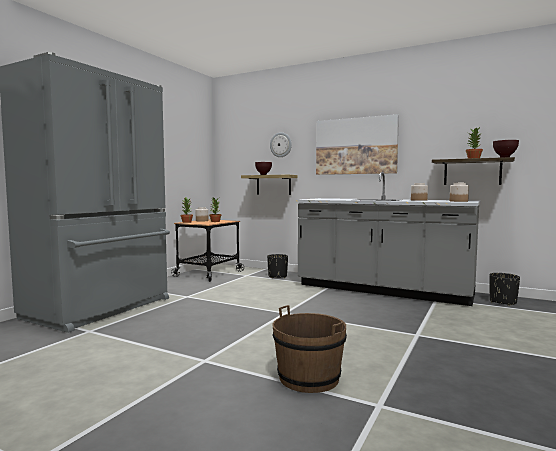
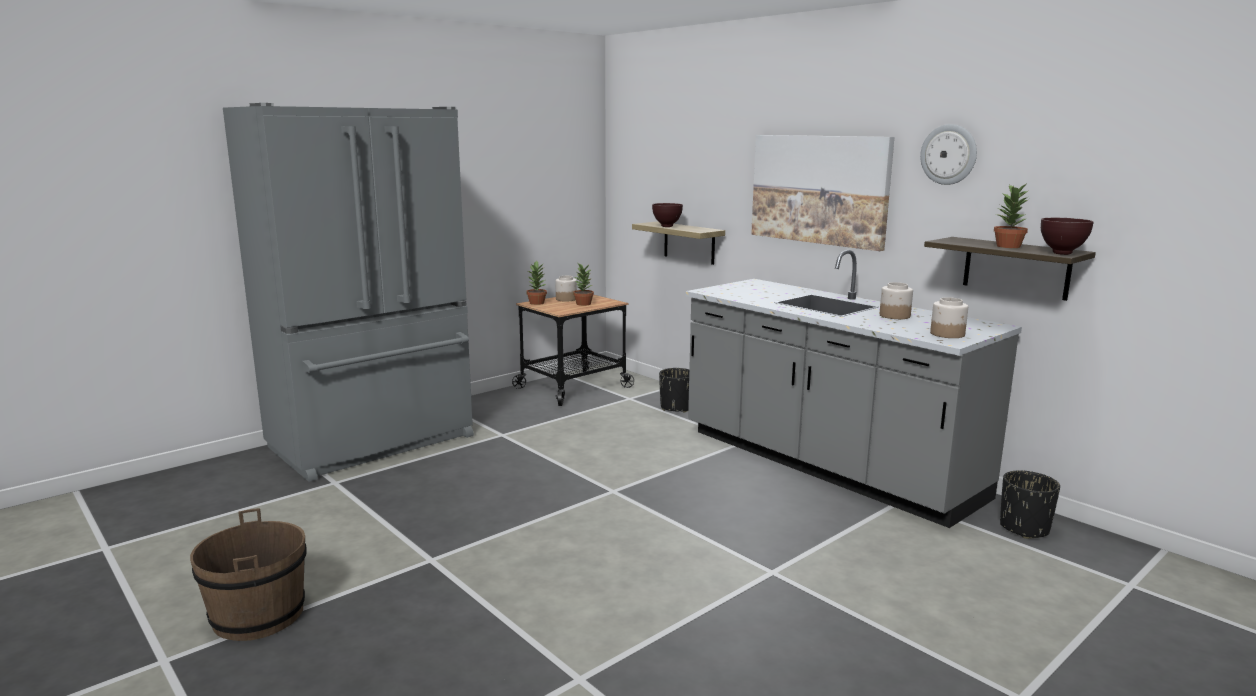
camera: 20 degrees right, 10 degrees up
wall clock [270,132,292,157] -> wall clock moved to [920,124,977,185]
brown bucket [272,305,347,393] -> brown bucket moved to [190,508,307,641]

